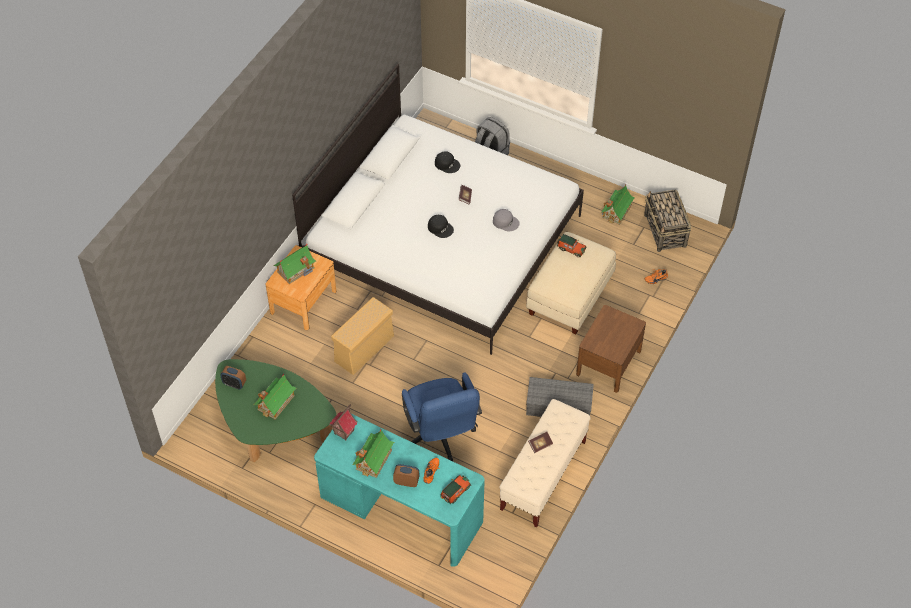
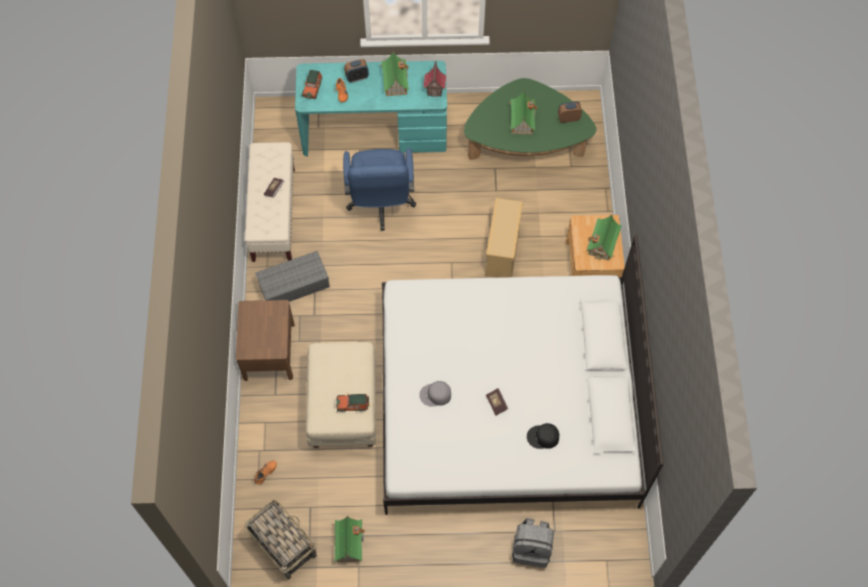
camera: 150 degrees right, 10 degrees up
blue office chair [402,372,482,461] -> blue office chair turned 135 degrees counterclockwise [343,148,416,230]
black cap [428,215,454,238] -> none

